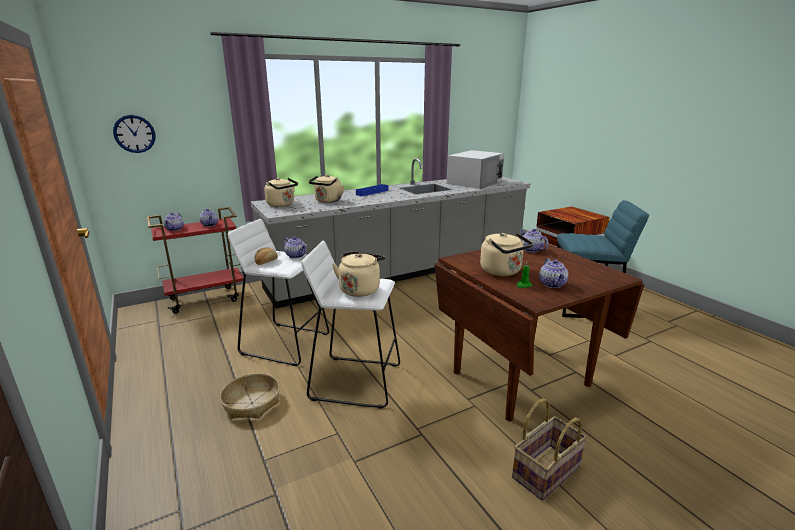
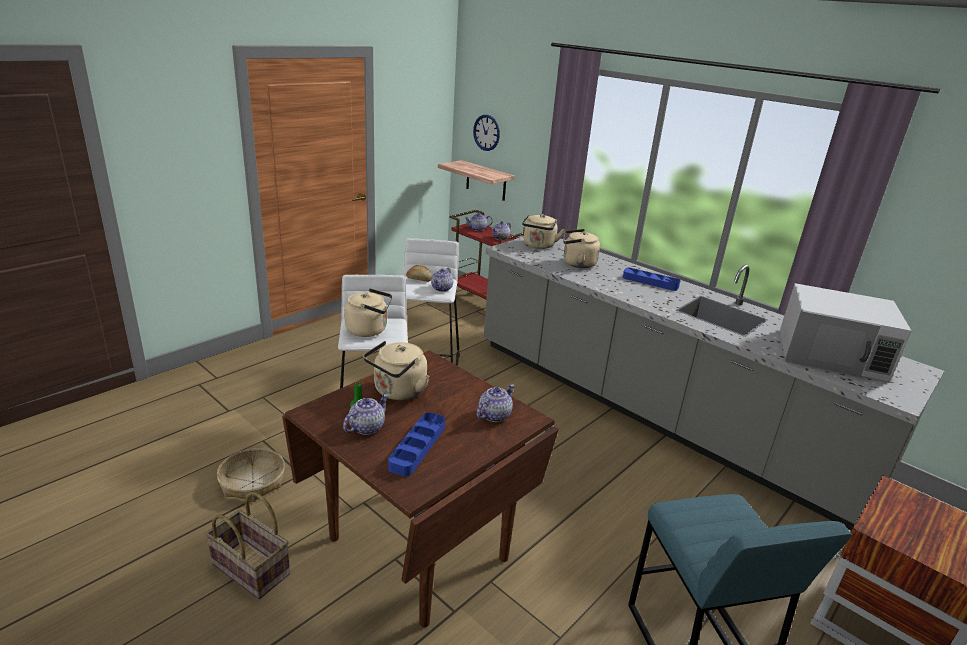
camera: 70 degrees right, 5 degrees up
basket [220,373,280,419] -> basket moved to [217,448,285,502]
teapot [539,258,568,288] -> teapot turned 150 degrees clockwise [343,394,389,435]
none -> blue tray [388,412,445,477]
none -> shelf [438,160,515,201]

